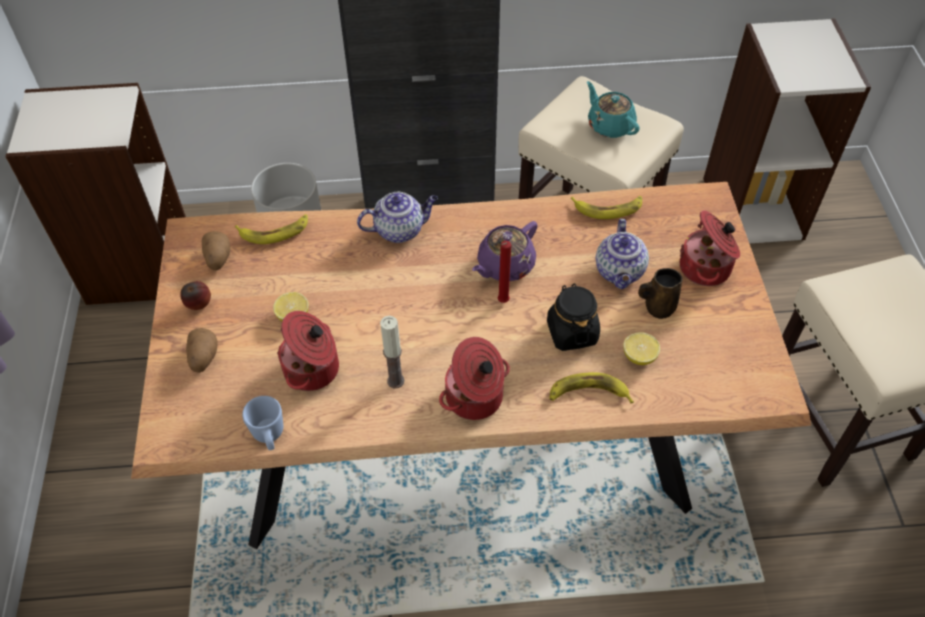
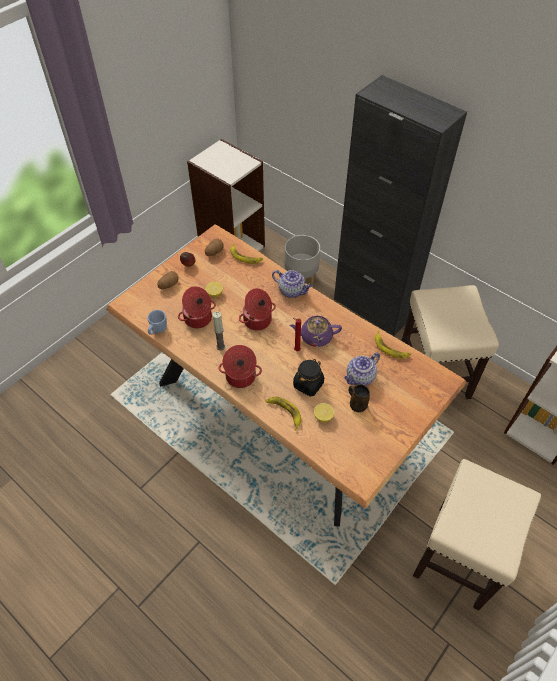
camera: 45 degrees right, 0 degrees up
turquoise teapot [587,81,640,138] -> none
cooking pot [680,211,740,286] -> cooking pot moved to [239,288,276,330]

